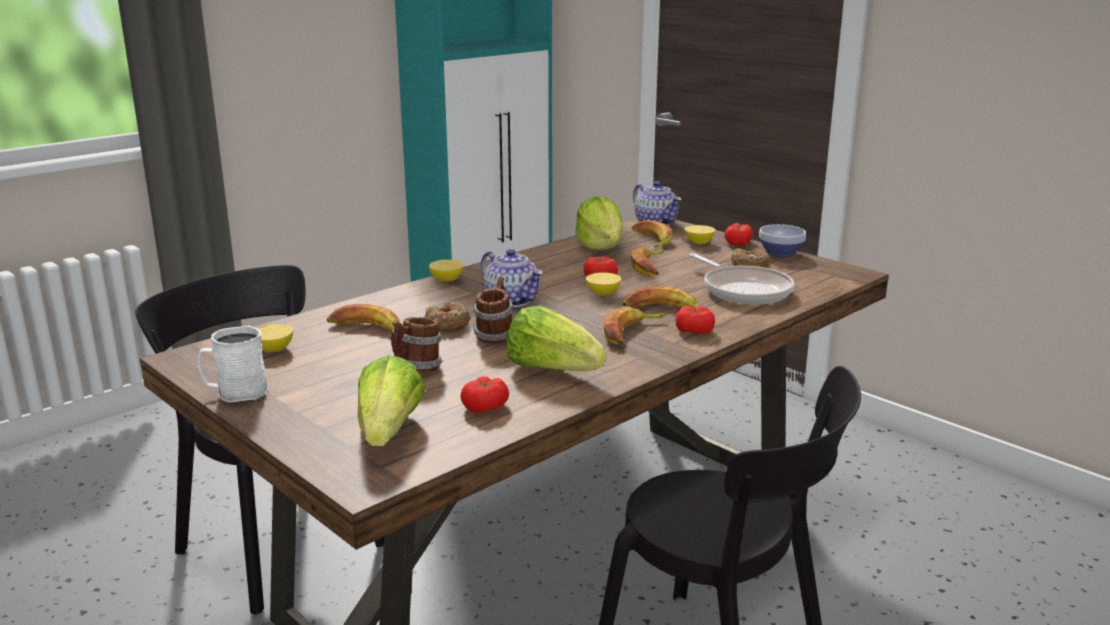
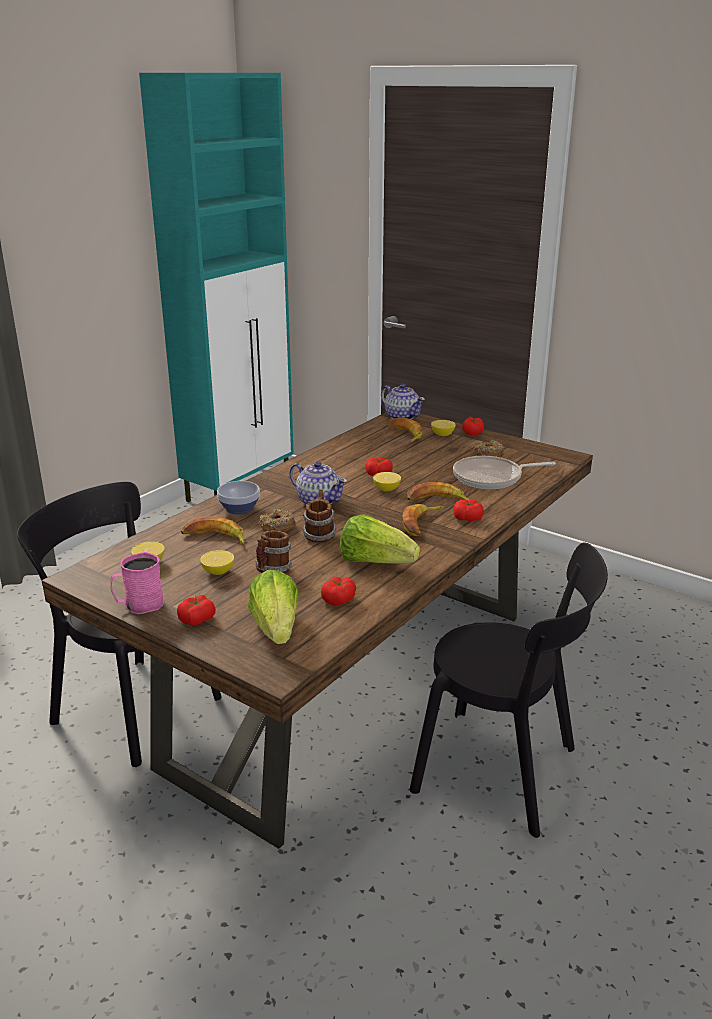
camera: 10 degrees left, 5 degrees up
white mug [198,325,268,402] -> pink mug [110,552,164,614]
lemon [429,260,463,282] -> lemon moved to [200,550,234,575]
lettuce [575,197,623,250] -> none
banana [631,248,665,276] -> none
frying pan [689,253,795,304] -> frying pan turned 120 degrees clockwise [453,456,556,489]
bowl [759,224,806,257] -> bowl moved to [217,481,260,515]
none -> tomato [177,595,216,626]

